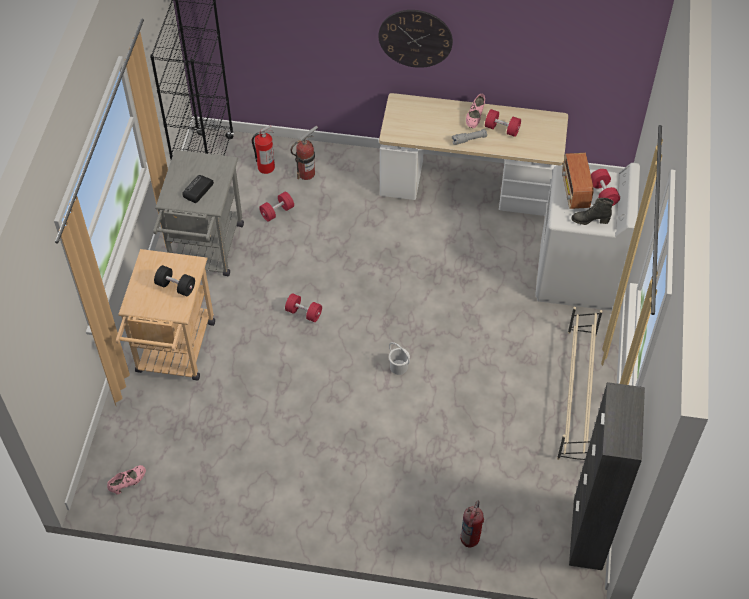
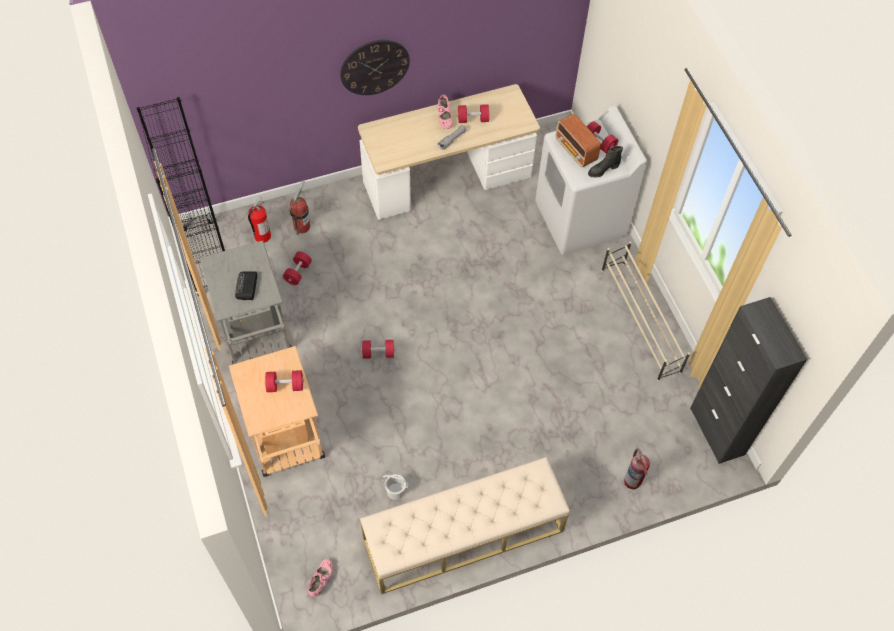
camera: 30 degrees left, 5 degrees up
black dumbbell [154,265,195,296] -> red dumbbell [265,370,304,392]
white bucket [389,342,410,375] -> white bucket moved to [382,474,409,500]
none -> beige bench [360,457,570,594]

